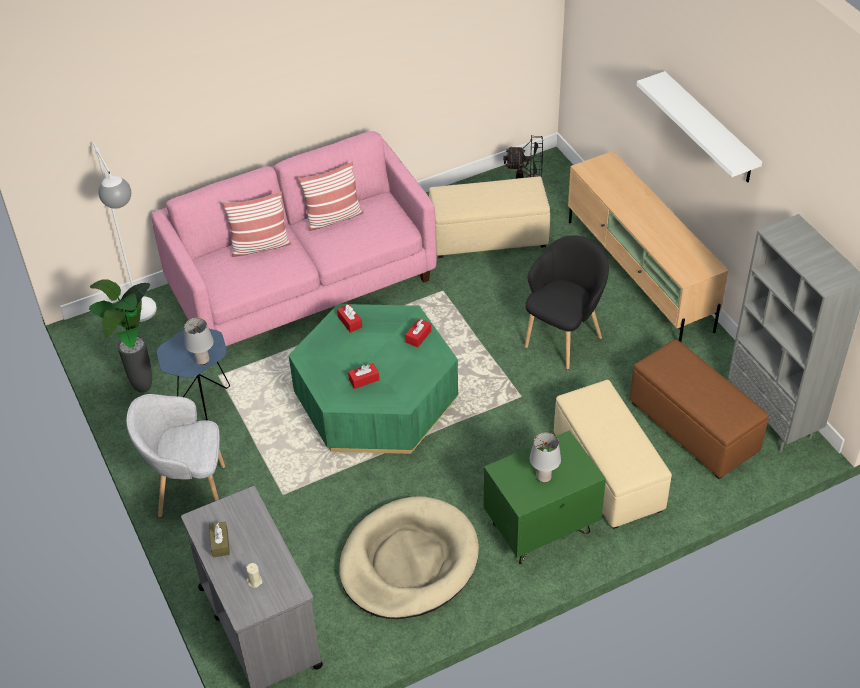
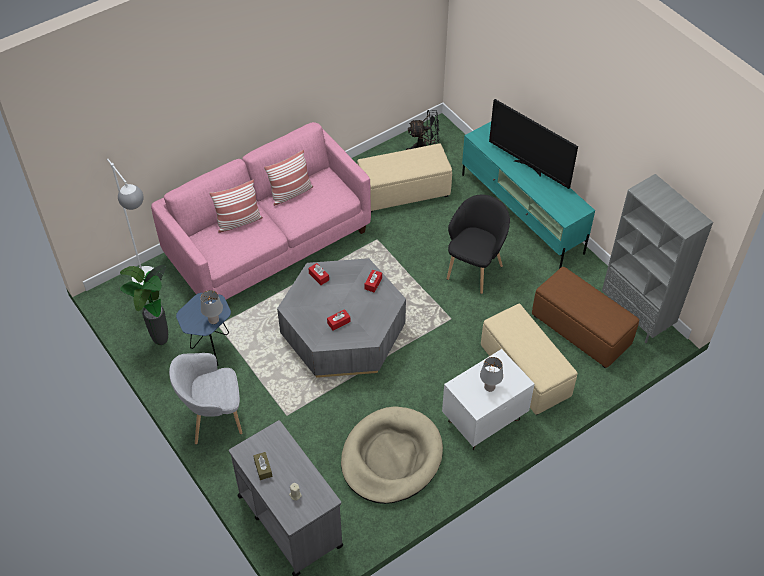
camera: 10 degrees left, 5 degrees up
green coffee table [289,304,458,454] -> grey coffee table [277,258,406,378]
green nightstand [484,430,606,564] -> white nightstand [442,349,534,450]
beige tv stand [568,151,728,342] -> turquoise tv stand [462,122,595,268]
white shelf [637,71,762,182] -> none
none -> television [489,99,578,189]

